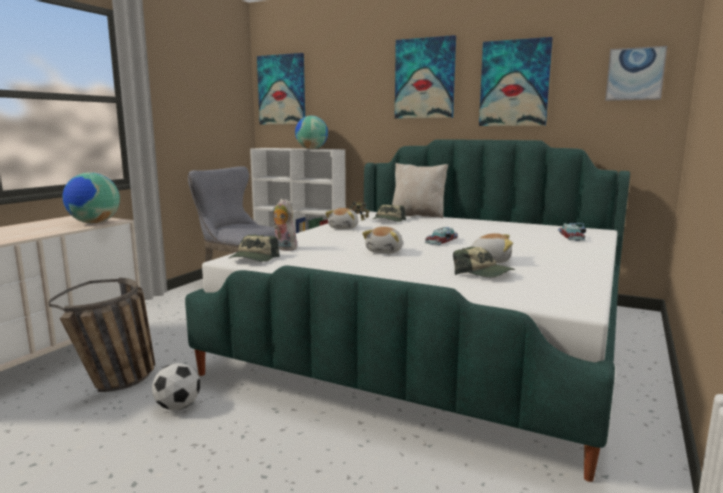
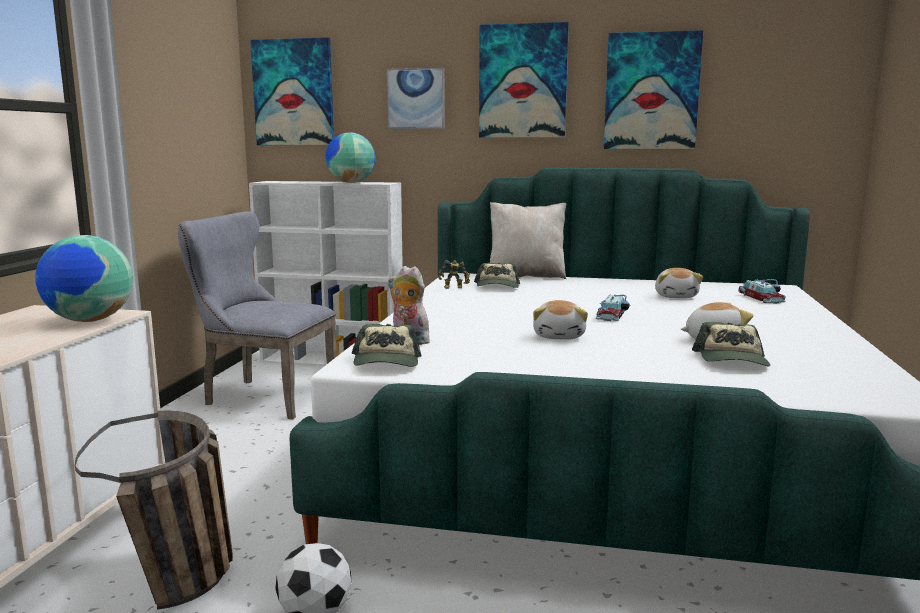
camera: 15 degrees left, 0 degrees up
plush toy [325,208,358,229] -> plush toy moved to [655,268,703,298]
cap [453,247,515,277] -> cap turned 75 degrees clockwise [692,322,770,366]
picture [605,46,667,101] -> picture moved to [387,68,445,129]

